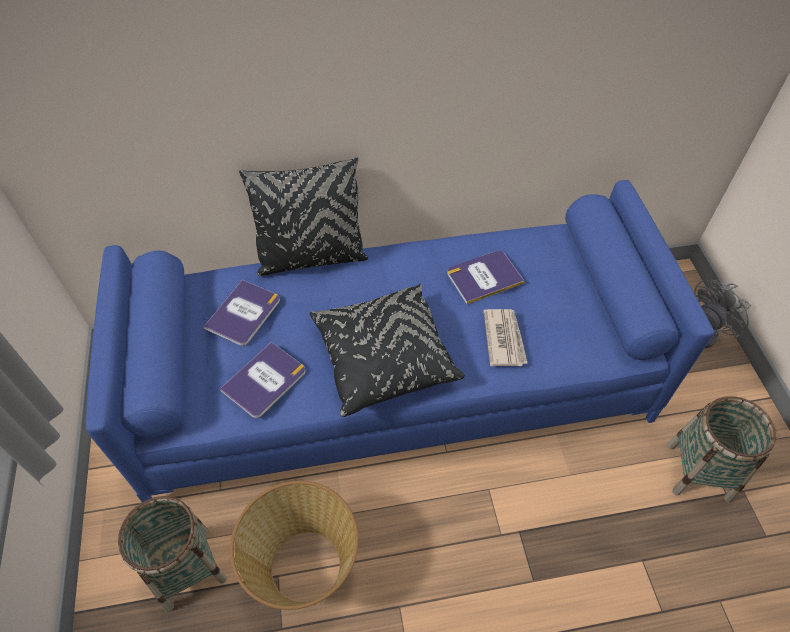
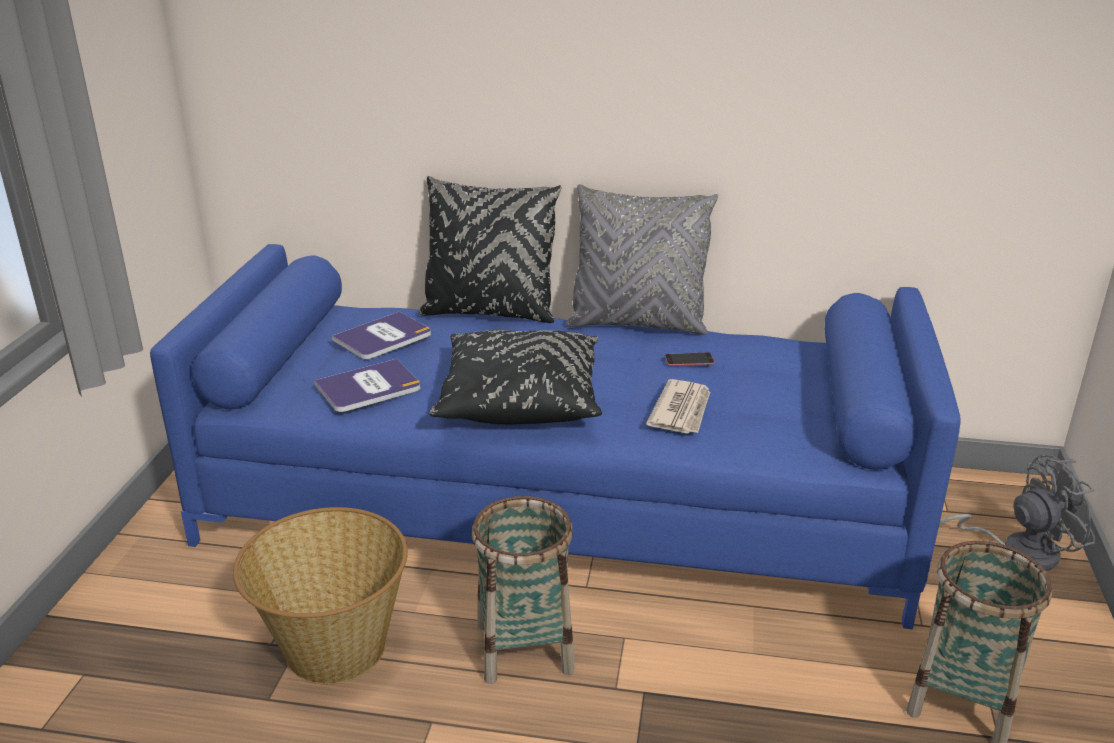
camera: 20 degrees right, 25 degrees down
basket [118,496,227,612] -> basket moved to [472,496,574,684]
book [447,251,524,304] -> phone [665,352,715,366]
none -> grey pillow [566,184,718,335]

